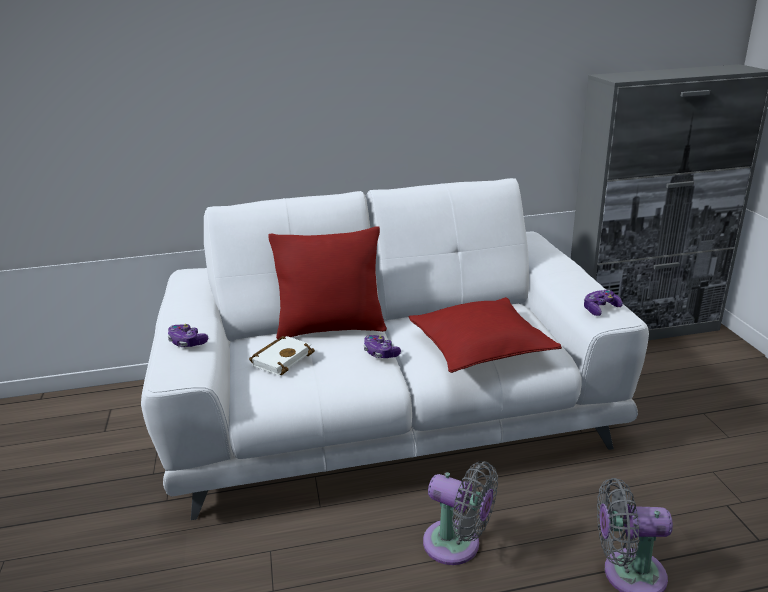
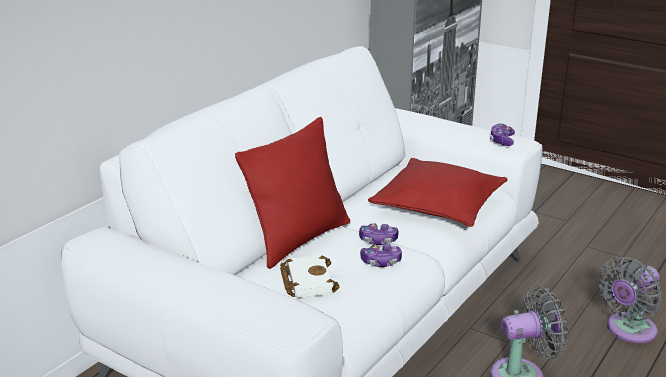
camera: 45 degrees left, 0 degrees up
game controller [168,324,208,347] -> game controller moved to [360,244,402,267]

